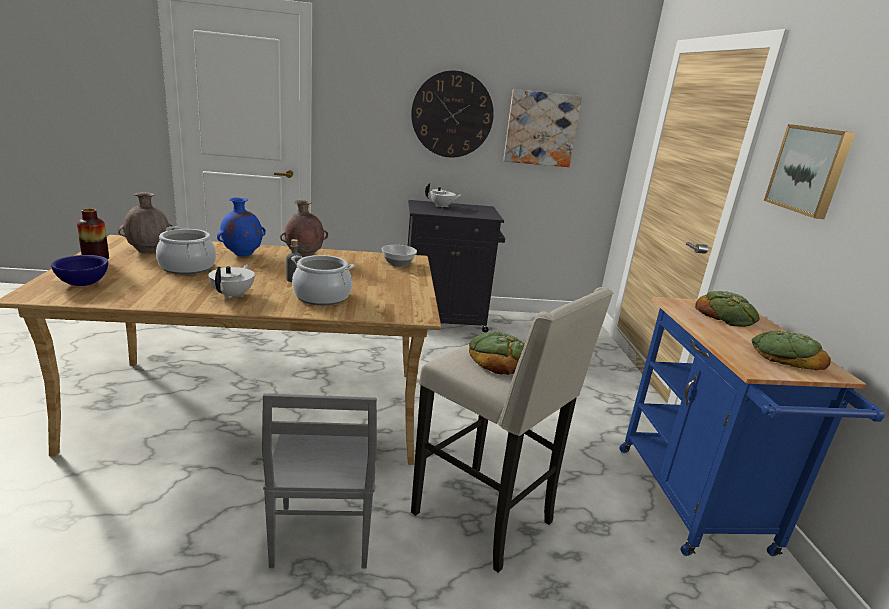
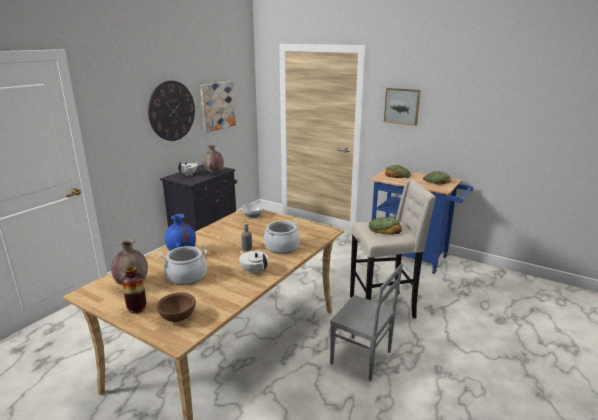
camera: 50 degrees left, 0 degrees up
blue bowl [51,255,108,286] -> brown bowl [157,292,196,322]
brown vase [280,200,328,257] -> brown vase moved to [203,144,224,174]

